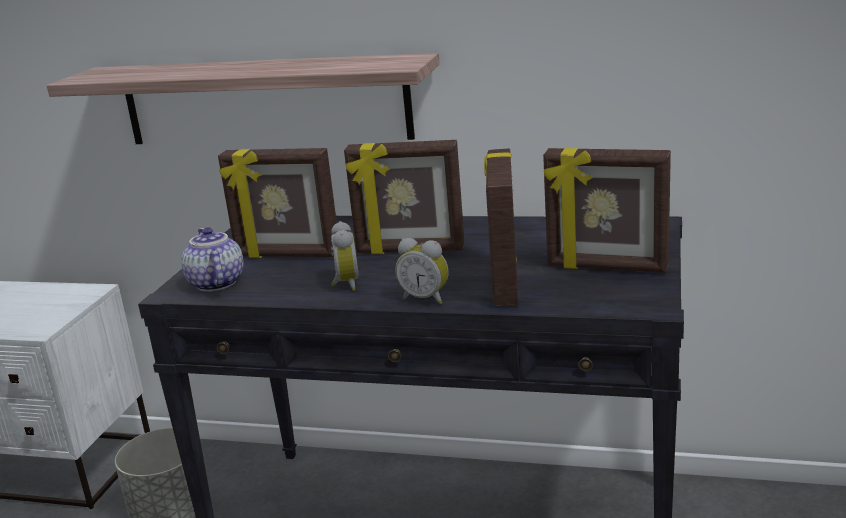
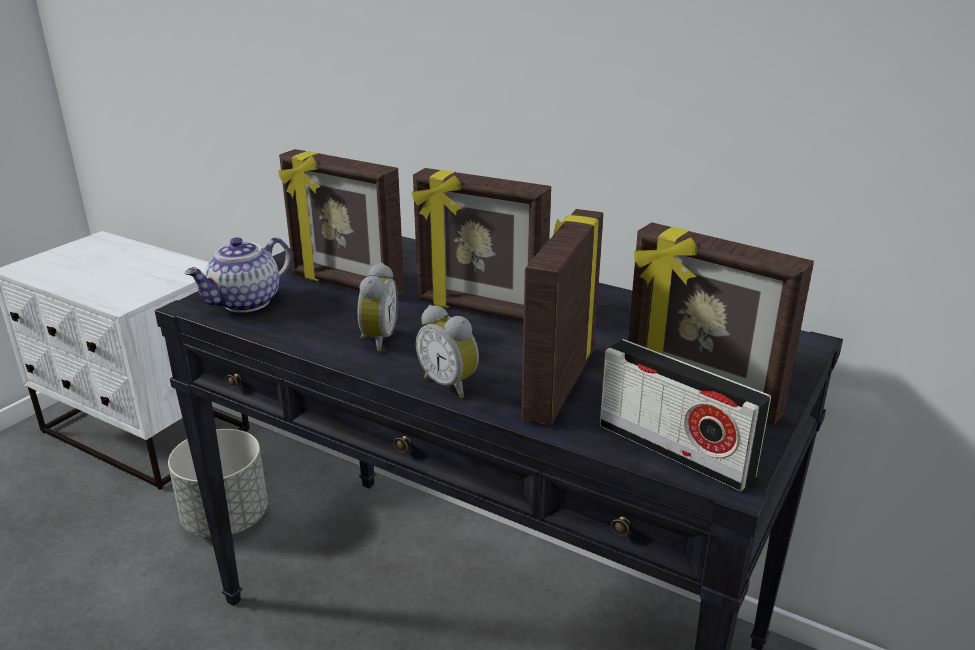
camera: 15 degrees right, 5 degrees up
shelf [47,53,440,144] -> none
teapot [181,227,244,292] -> teapot turned 135 degrees counterclockwise [184,237,291,313]
none -> radio [600,339,771,491]

